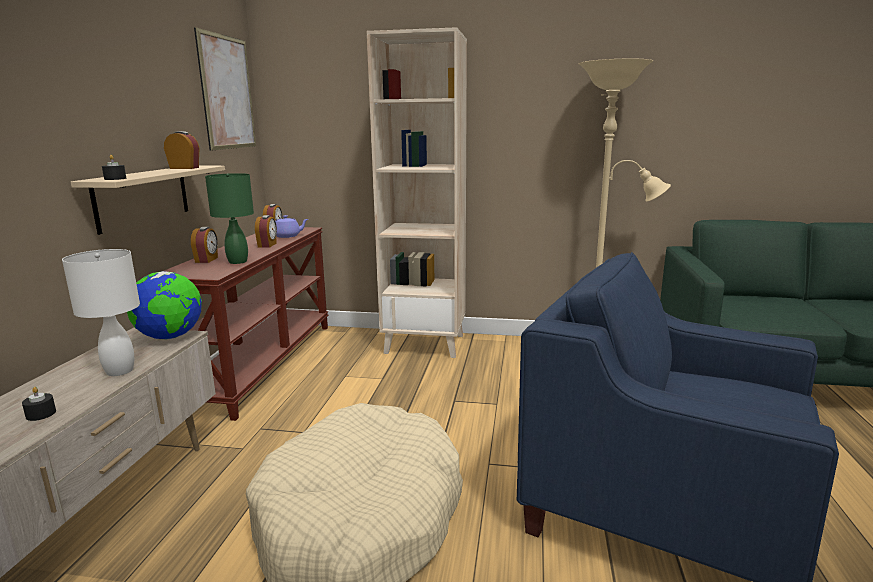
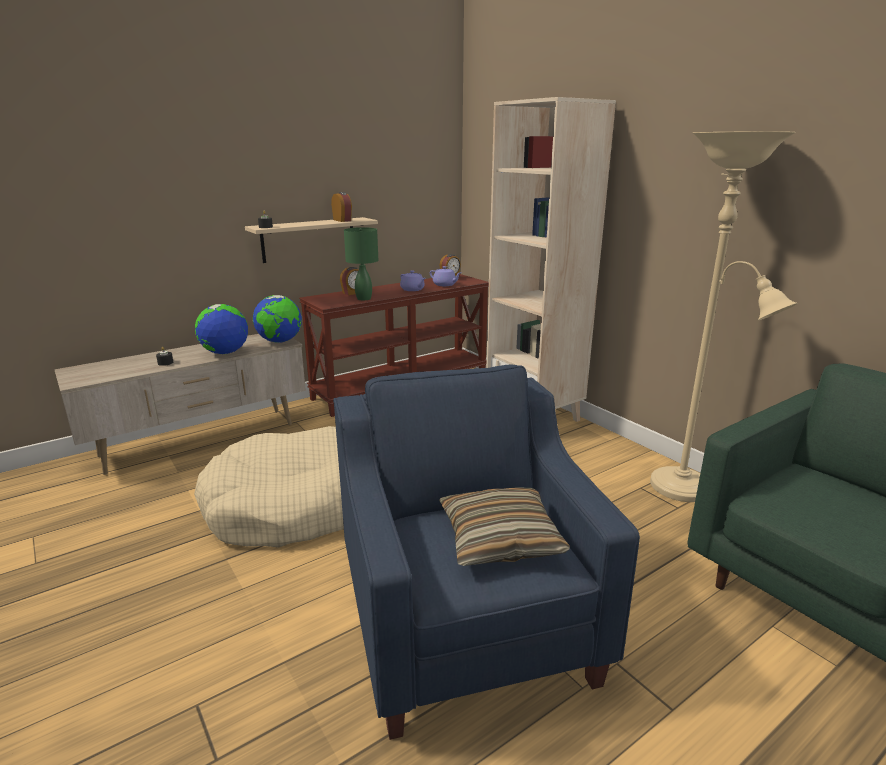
camera: 45 degrees right, 5 degrees up
white table lamp [62,249,140,376] -> globe [195,304,248,354]
picture [194,27,256,151] -> none
alarm clock [255,215,277,247] -> purple teapot [400,271,425,291]
none -> pillow [439,487,570,566]

